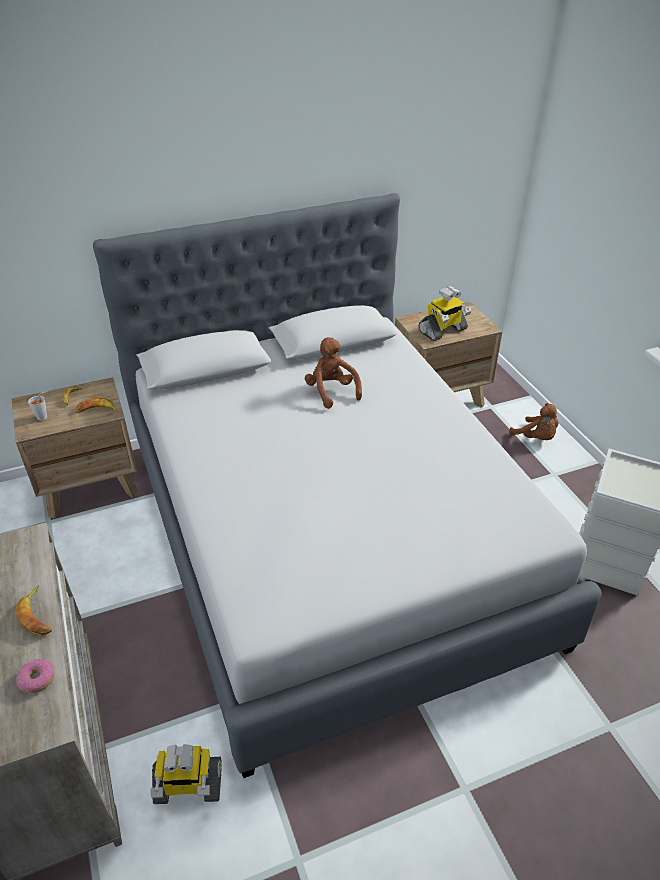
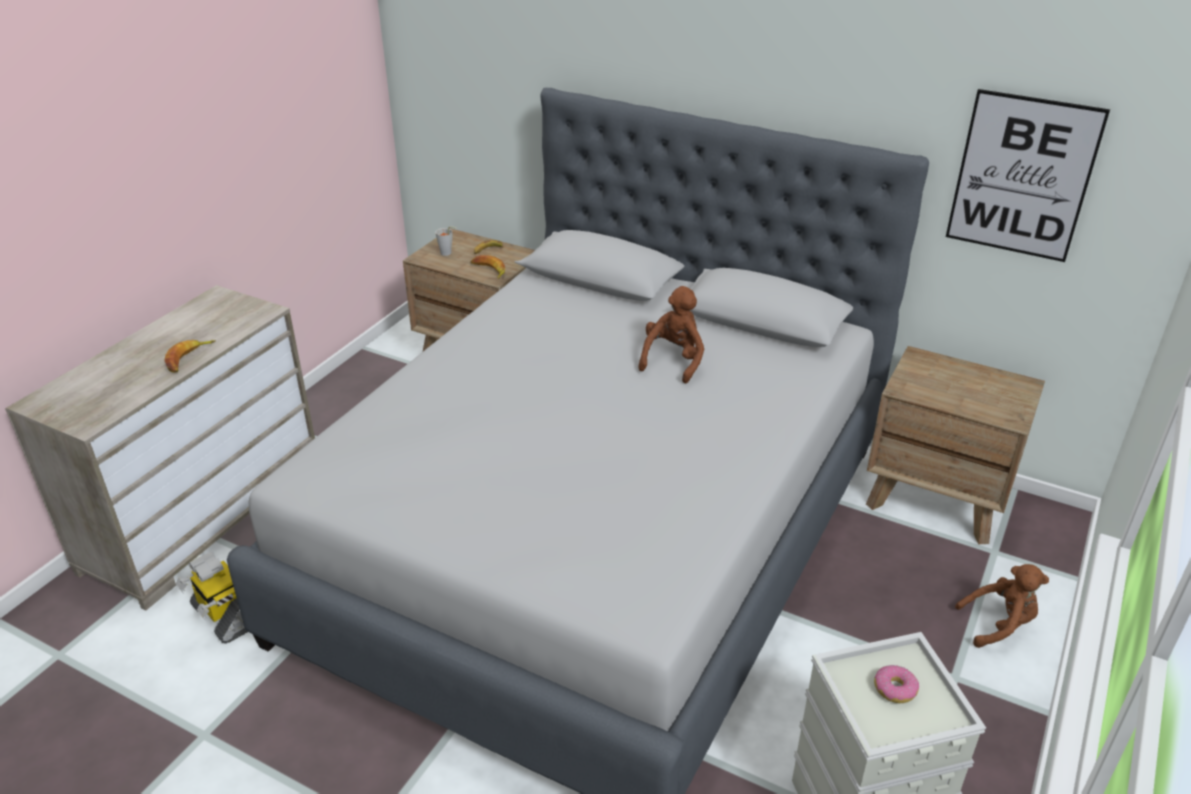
camera: 50 degrees right, 5 degrees down
donut [16,659,55,693] -> donut moved to [874,665,919,703]
toy robot [419,286,472,341] -> none
brown plush toy [509,403,558,440] -> brown plush toy turned 105 degrees counterclockwise [955,564,1049,648]
none -> picture [946,89,1110,262]

